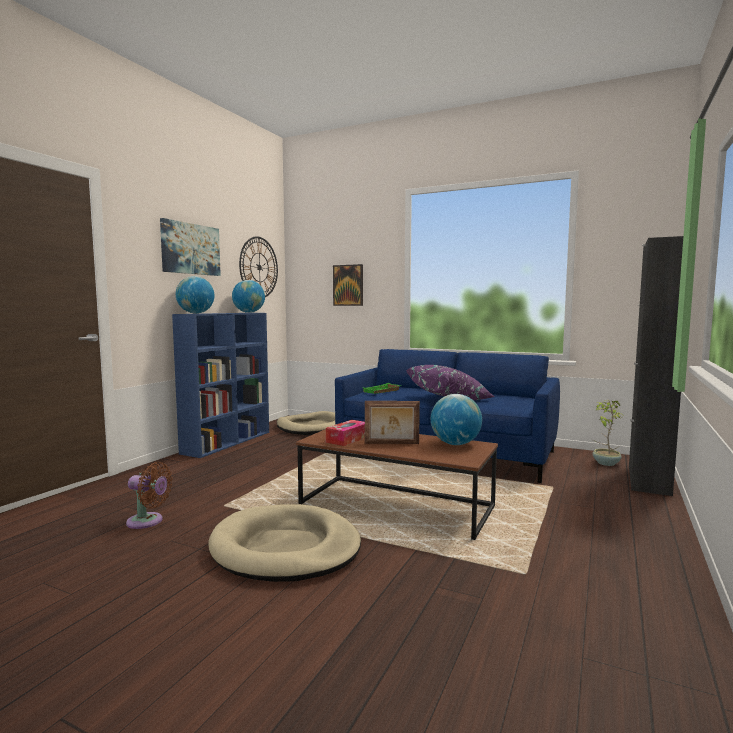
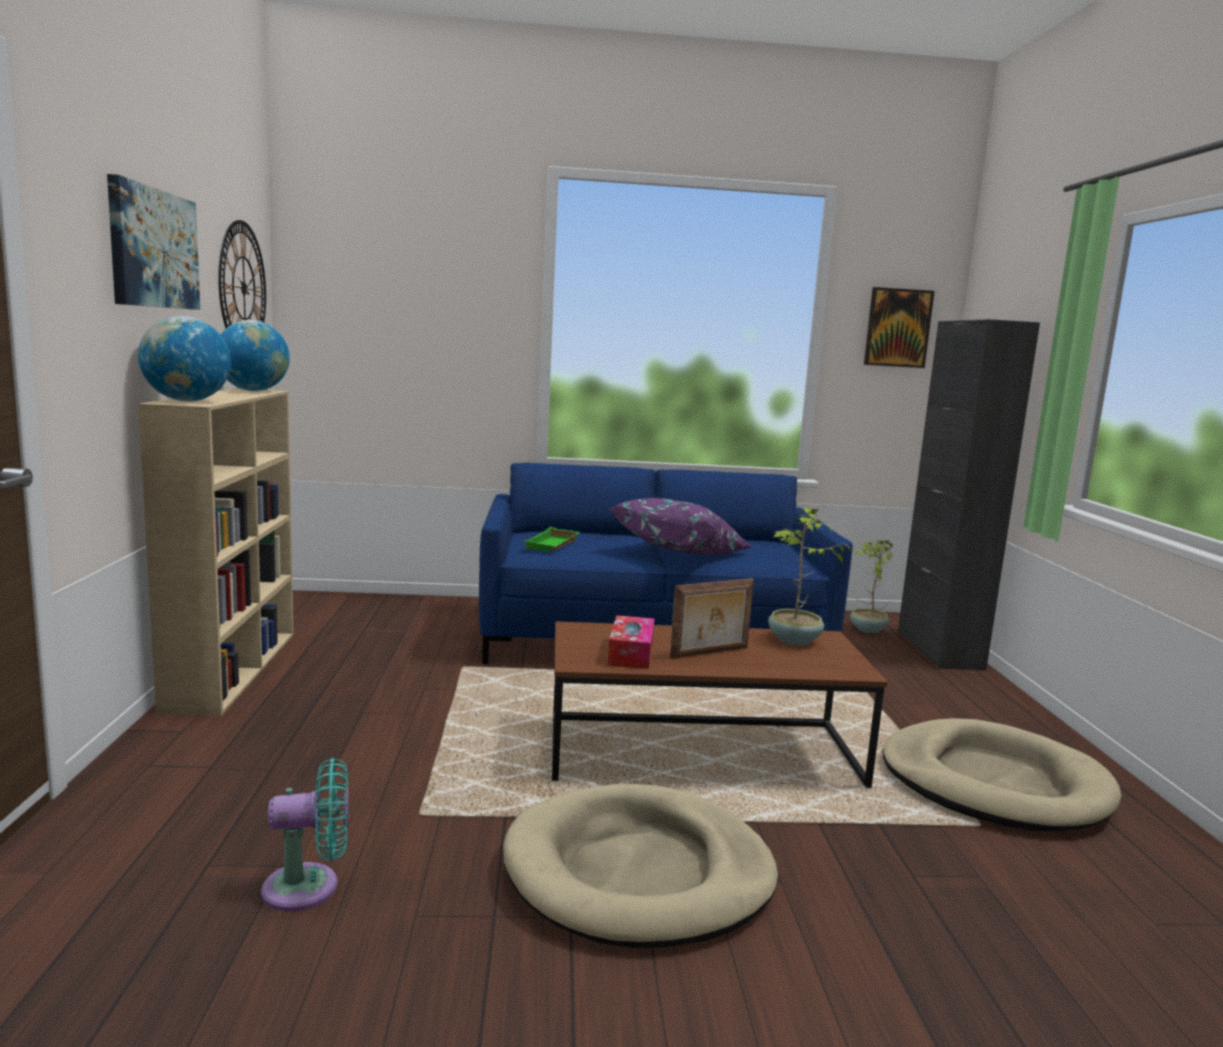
camera: 30 degrees left, 5 degrees up
brown fan [126,462,173,529] -> turquoise fan [261,758,349,911]
blue bookcase [172,313,269,458] -> beige bookcase [138,388,294,716]
beige dog bed [277,411,335,435] -> beige dog bed moved to [882,718,1122,832]
picture [333,264,363,306] -> picture moved to [864,287,935,368]
globe [431,394,482,445] -> potted plant [768,506,851,646]

